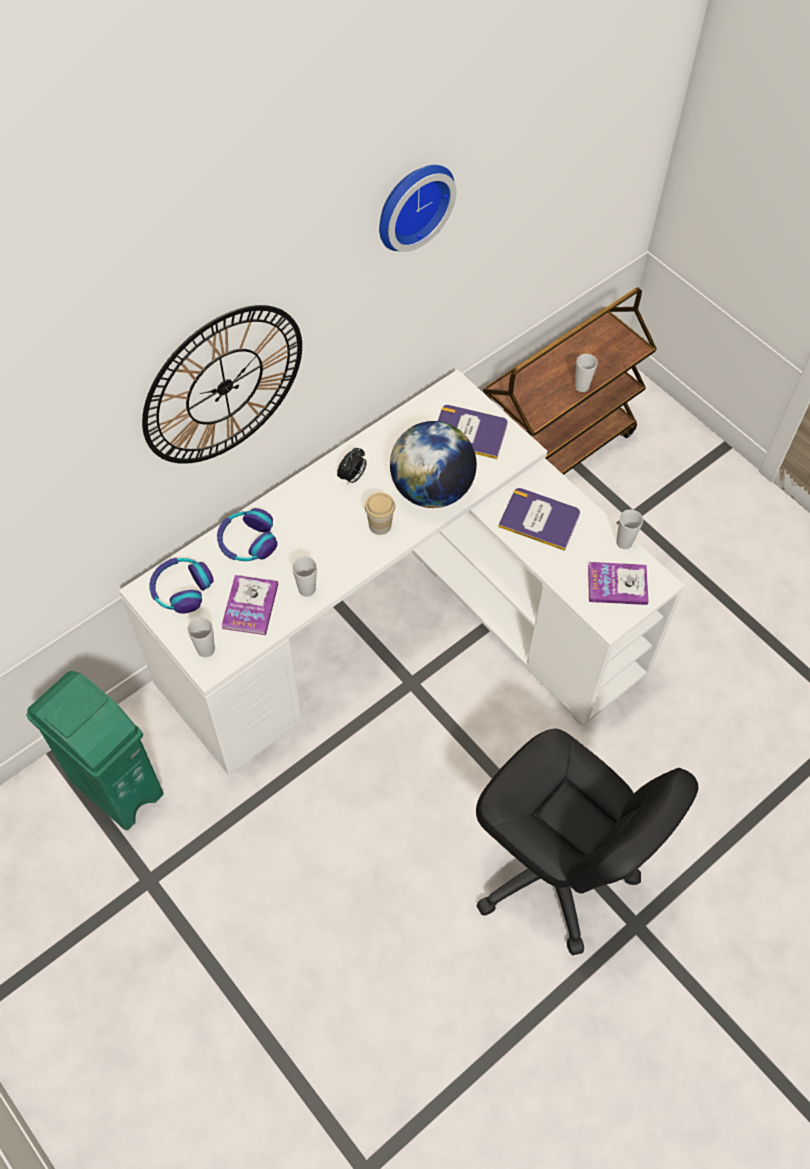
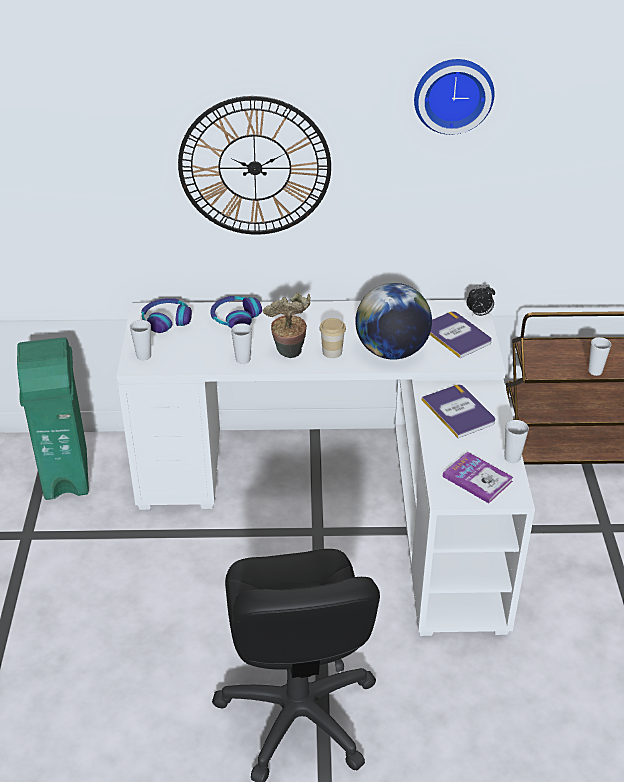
camera: 40 degrees right, 20 degrees down
book [221,575,278,635] -> none
alarm clock [337,448,367,485] -> alarm clock moved to [467,284,495,316]
none -> potted plant [263,292,310,358]

